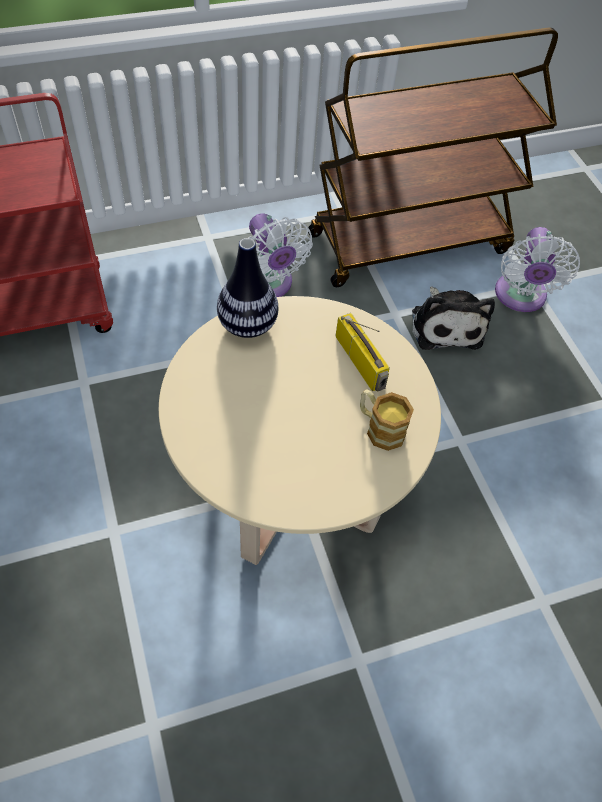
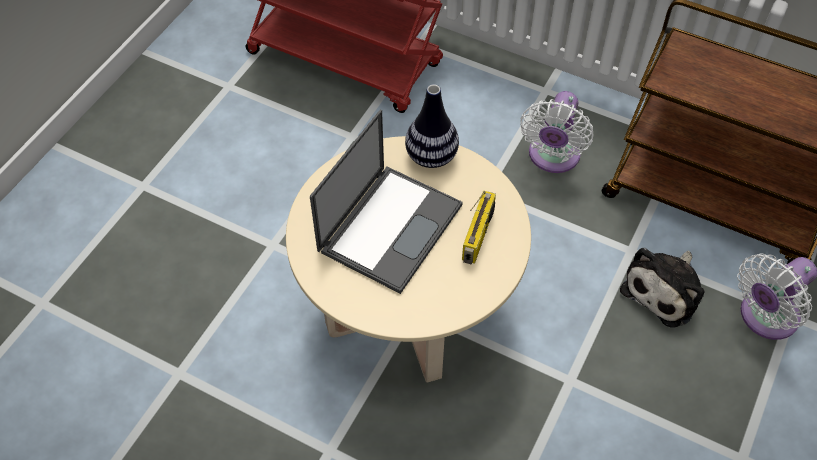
camera: 50 degrees right, 0 degrees up
mug [360,389,414,451] -> none
none -> laptop [310,109,463,294]

